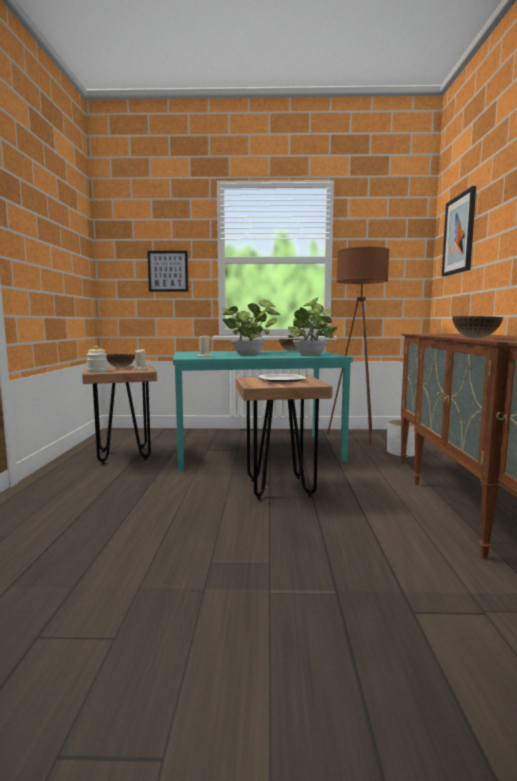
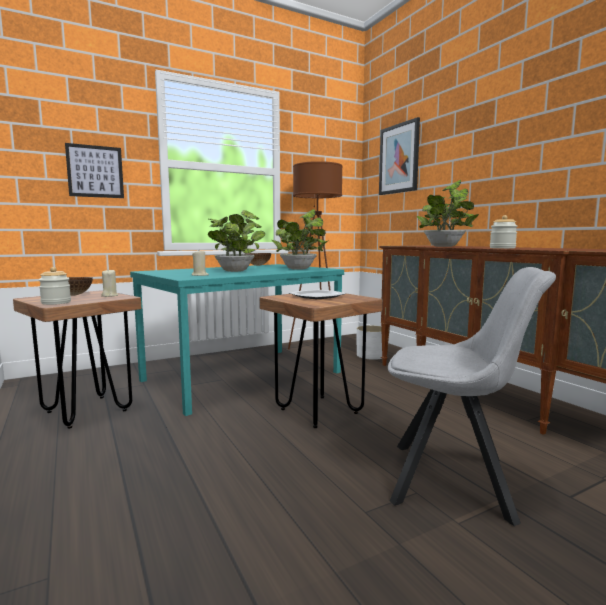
camera: 30 degrees left, 0 degrees up
bowl [452,316,503,338] -> jar [490,215,518,249]
none -> grey chair [388,267,556,526]
none -> potted plant [417,180,479,247]

